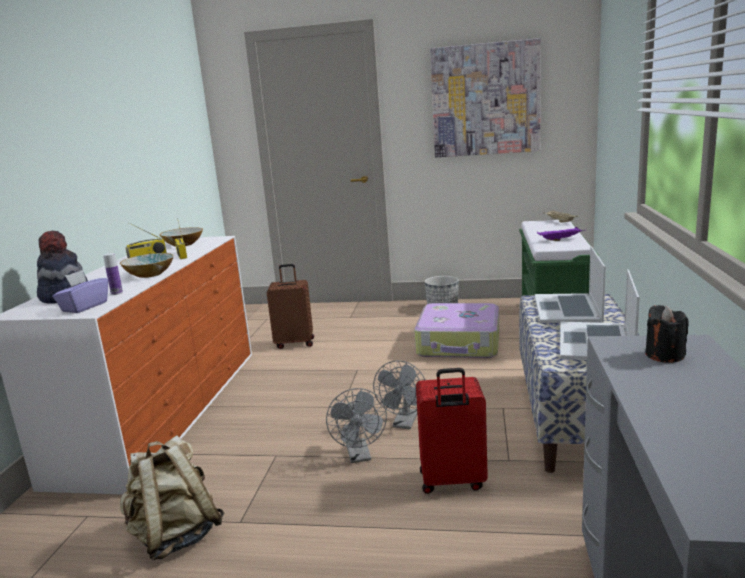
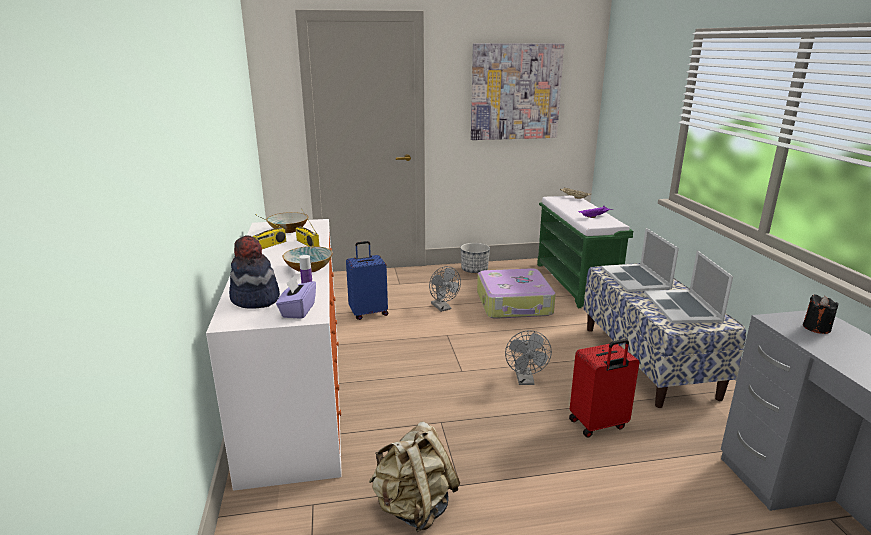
camera: 20 degrees left, 5 degrees up
brown suitcase [267,264,314,349] -> blue suitcase [346,241,388,320]
grey fan [326,388,387,463] -> grey fan moved to [429,266,461,312]

